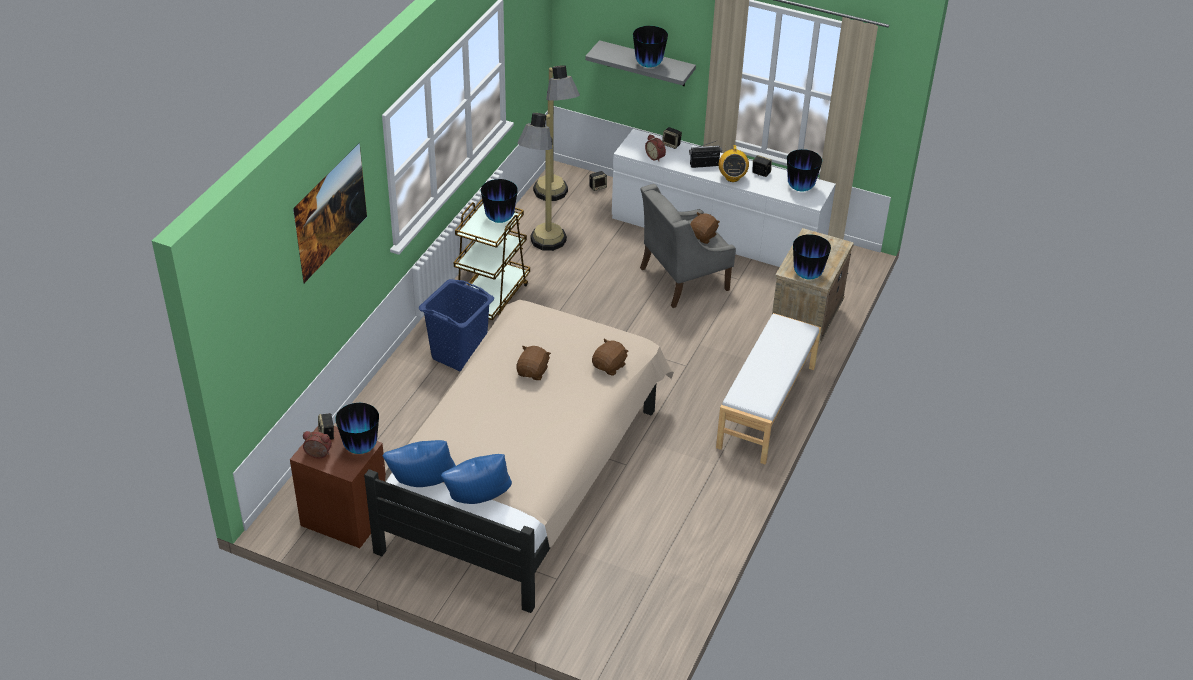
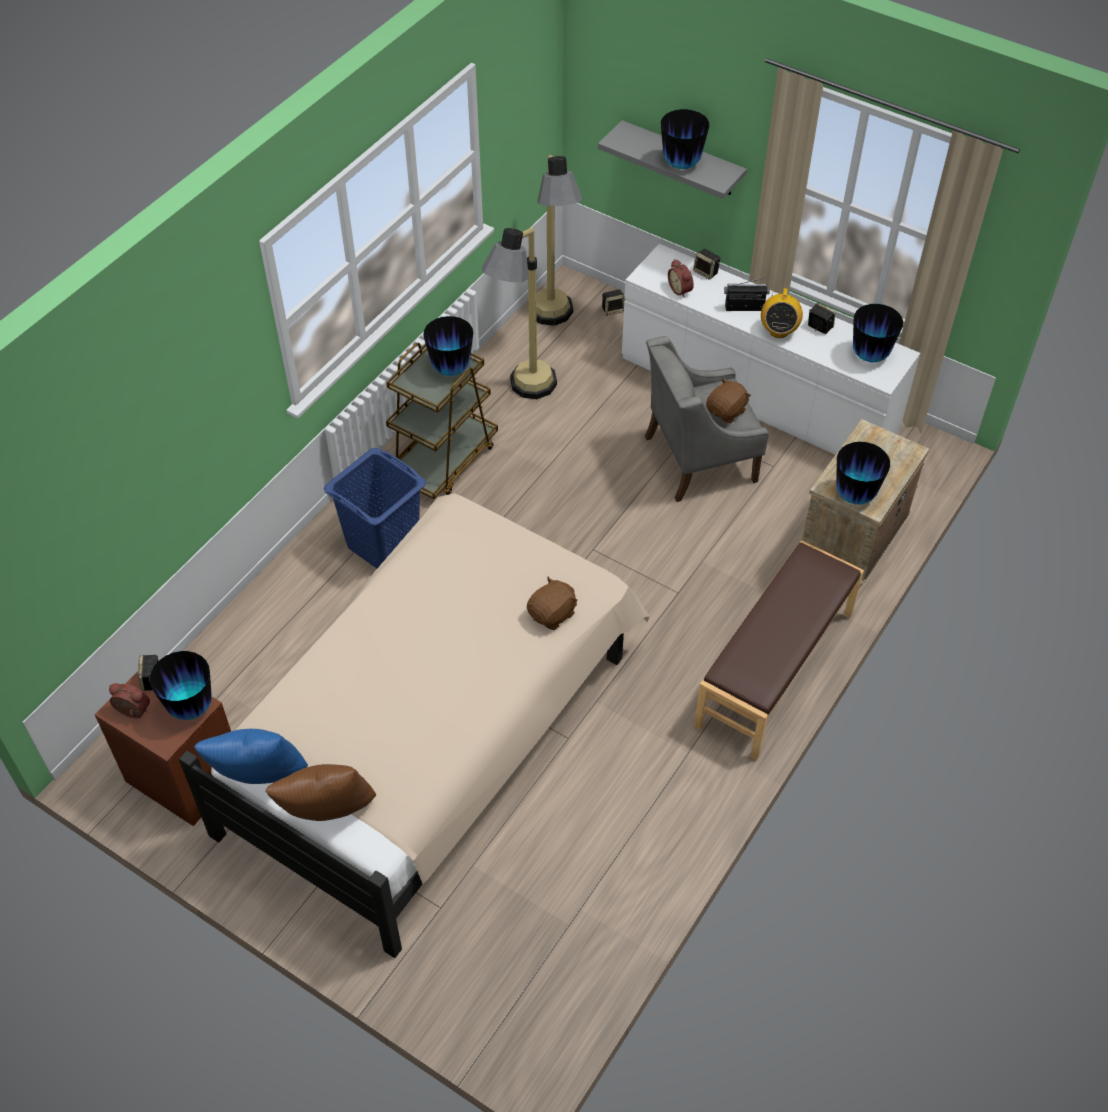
camera: 10 degrees right, 10 degrees up
picture [293,142,367,283] -> none
blue pillow [441,454,512,504] -> brown pillow [265,764,376,821]
brown plush toy [516,346,551,380] -> none
white bench [716,313,821,464] -> brown bench [694,540,864,760]

